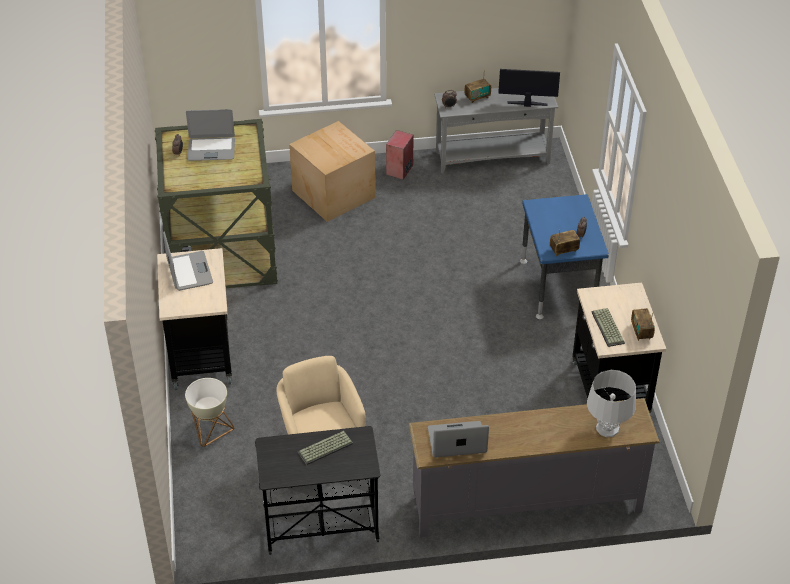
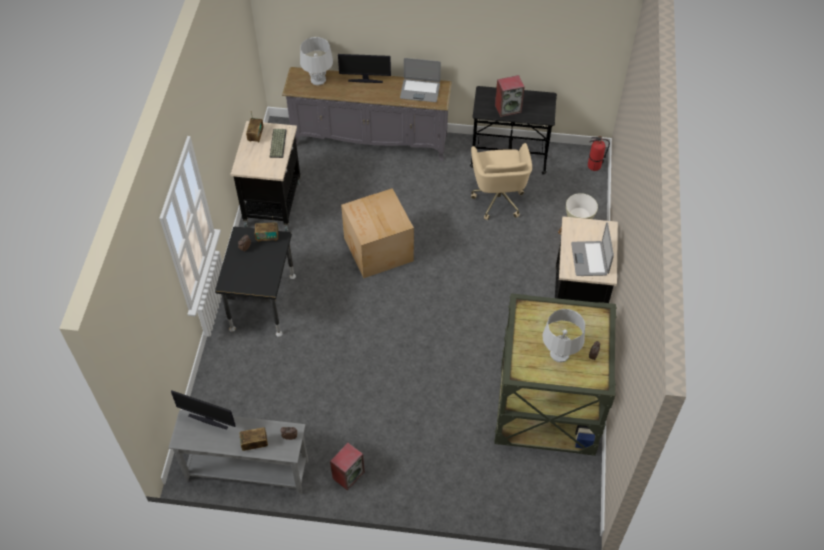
camera: 165 degrees left, 10 degrees up
laptop [186,109,235,161] -> grey table lamp [543,309,585,362]
cardboard box [289,121,376,222] -> cardboard box moved to [341,188,414,278]
keyboard [298,431,353,465] -> speaker [495,75,525,117]
blue desk [520,194,609,319] -> black desk [215,227,296,337]
none -> monitor [338,54,391,83]
none -> fire extinguisher [588,136,610,171]

